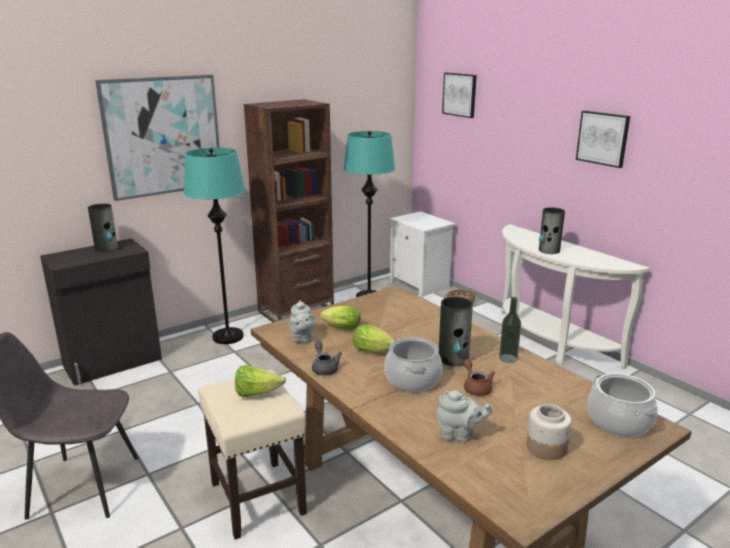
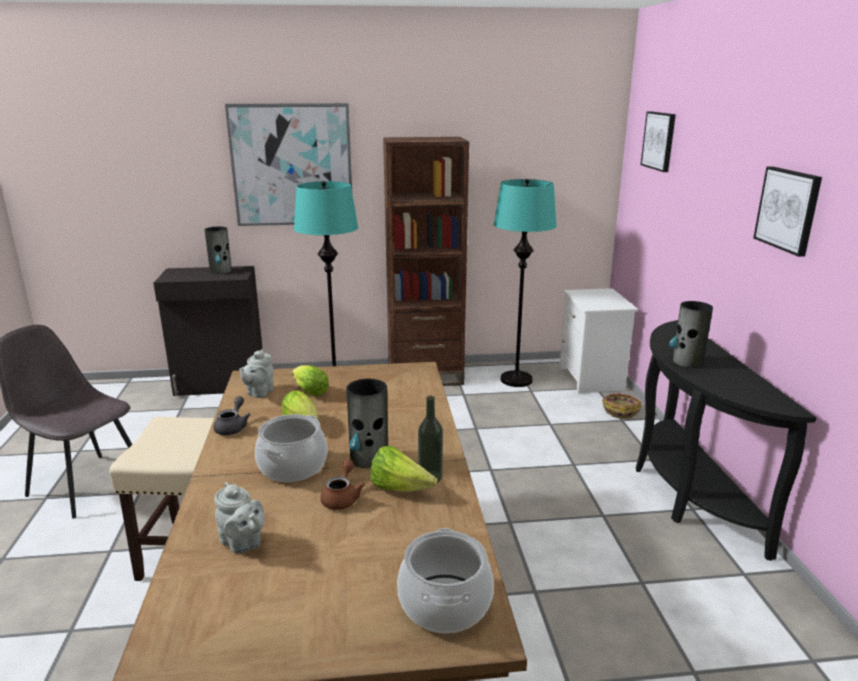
camera: 30 degrees right, 0 degrees up
lettuce [235,365,286,397] -> lettuce moved to [371,446,437,492]
white console table [501,224,650,369] -> black console table [636,320,817,561]
jar [527,404,572,460] -> none

